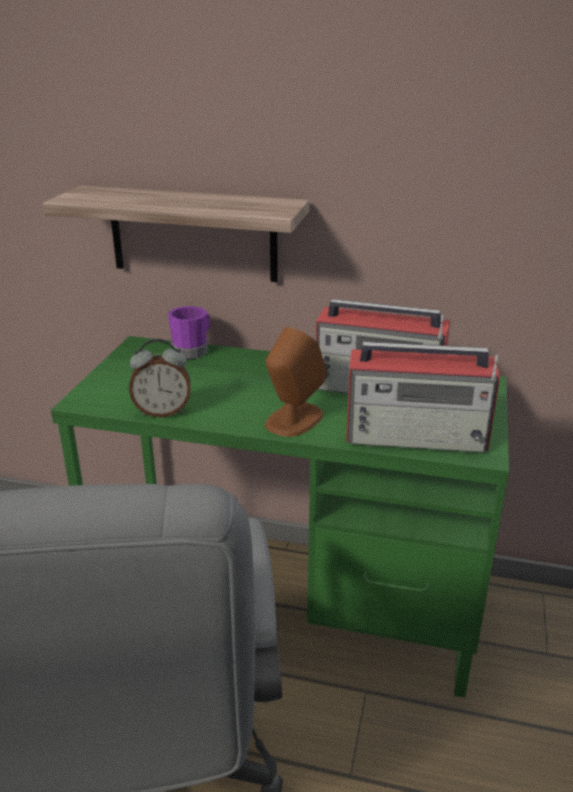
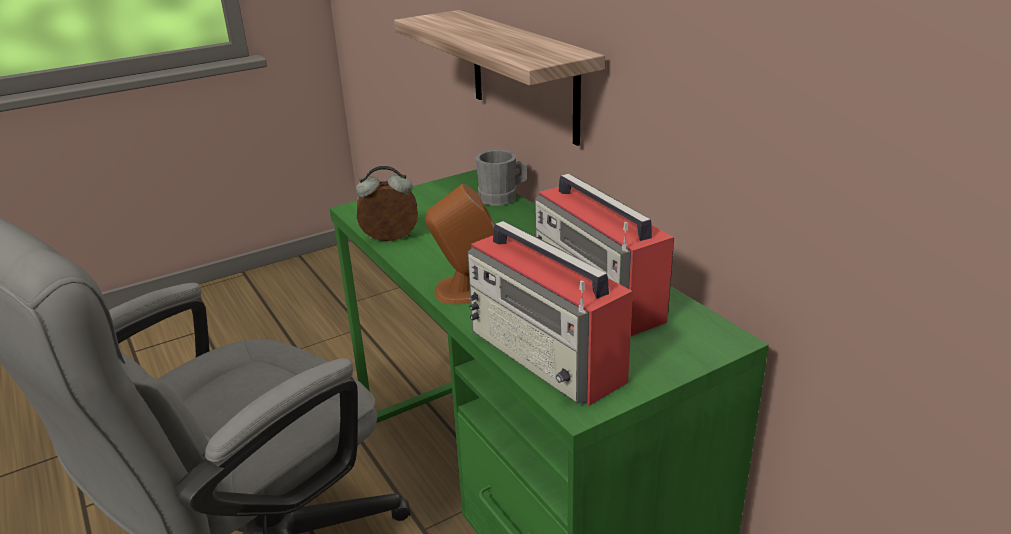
camera: 45 degrees right, 0 degrees up
alarm clock [129,339,191,417] -> alarm clock turned 135 degrees clockwise [356,166,418,241]
purple mug [168,306,210,359] -> grey mug [475,150,527,206]

